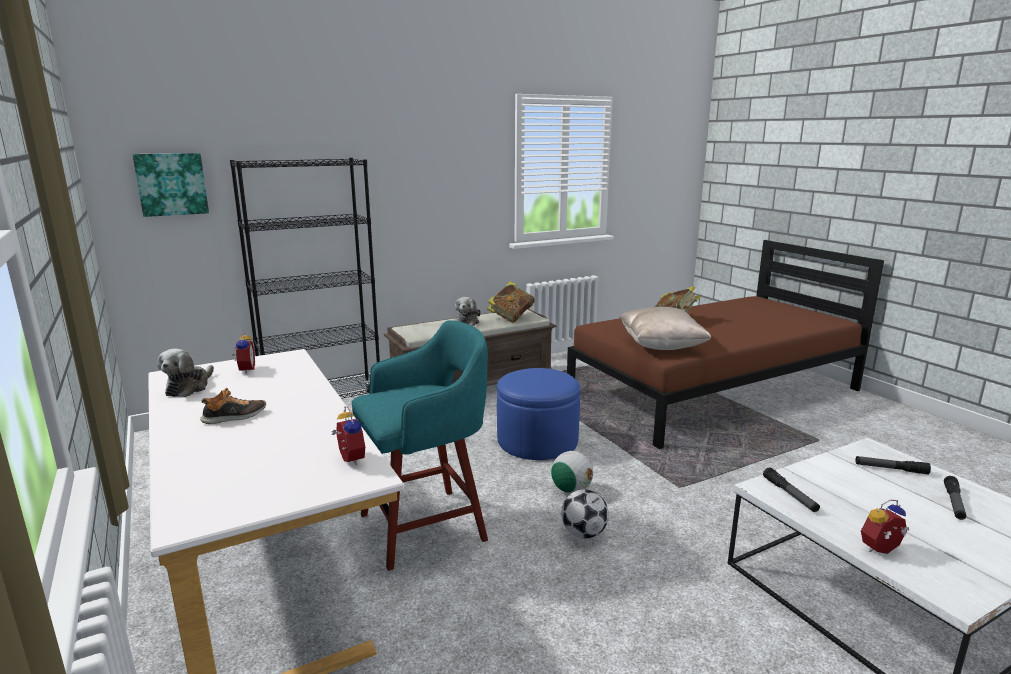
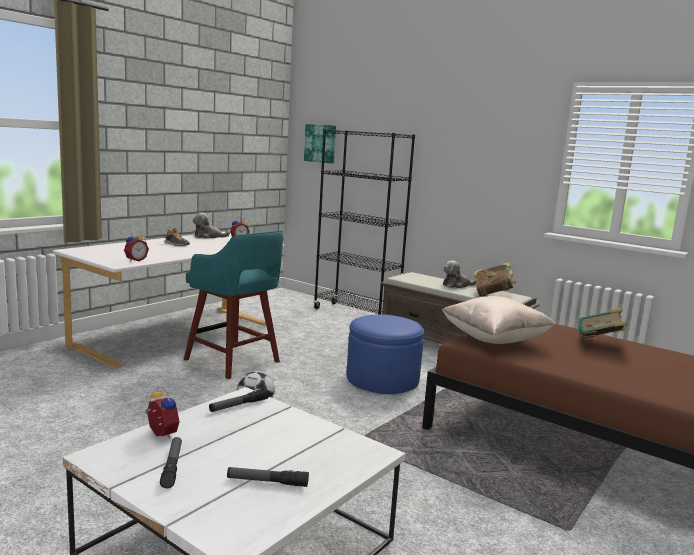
camera: 65 degrees right, 5 degrees down
football [551,451,593,494] -> none
flashlight [855,456,931,475] -> flashlight moved to [160,437,182,488]

